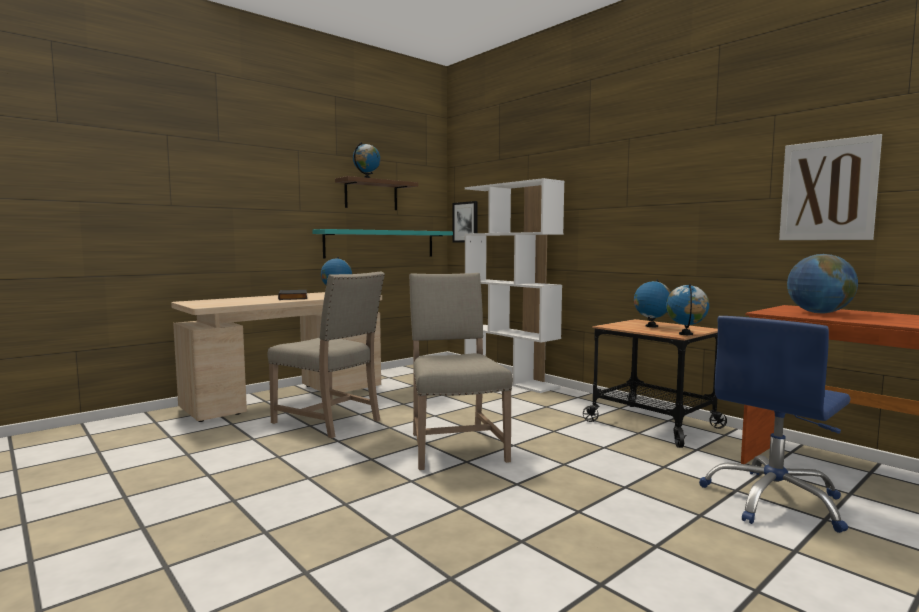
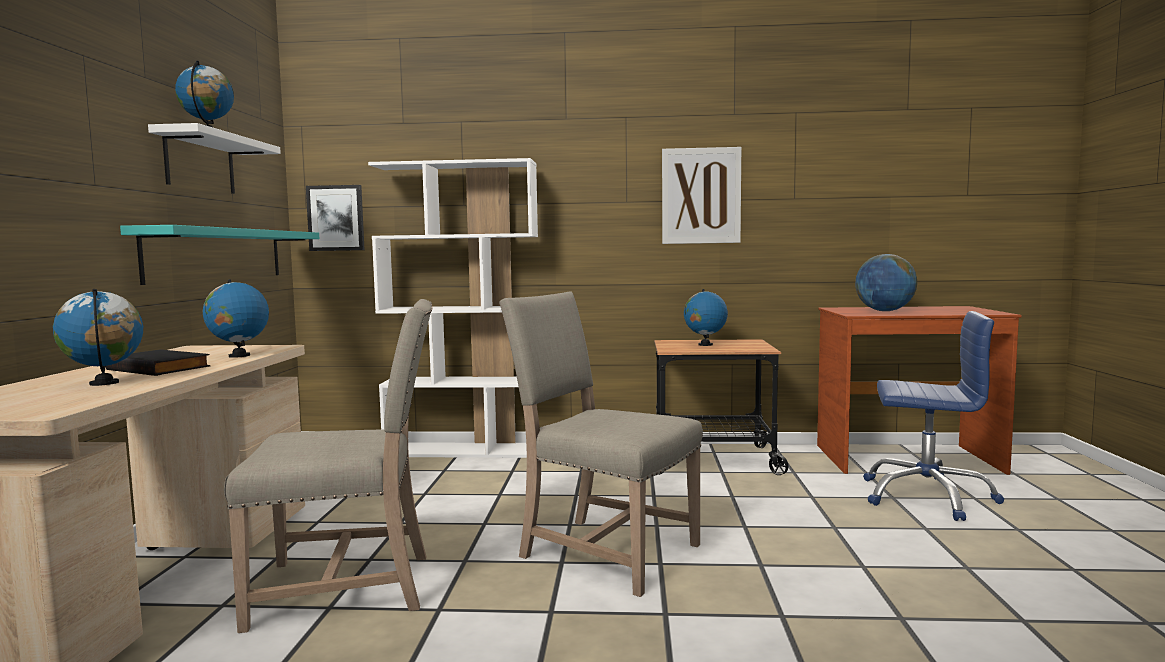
camera: 45 degrees left, 0 degrees up
brown shelf [335,176,418,210] -> white shelf [148,123,281,194]
globe [666,284,709,335] -> globe moved to [53,289,143,386]
blue office chair [699,316,851,533] -> blue office chair turned 75 degrees counterclockwise [864,311,1004,521]
picture [779,134,882,240] -> picture moved to [662,147,741,244]

